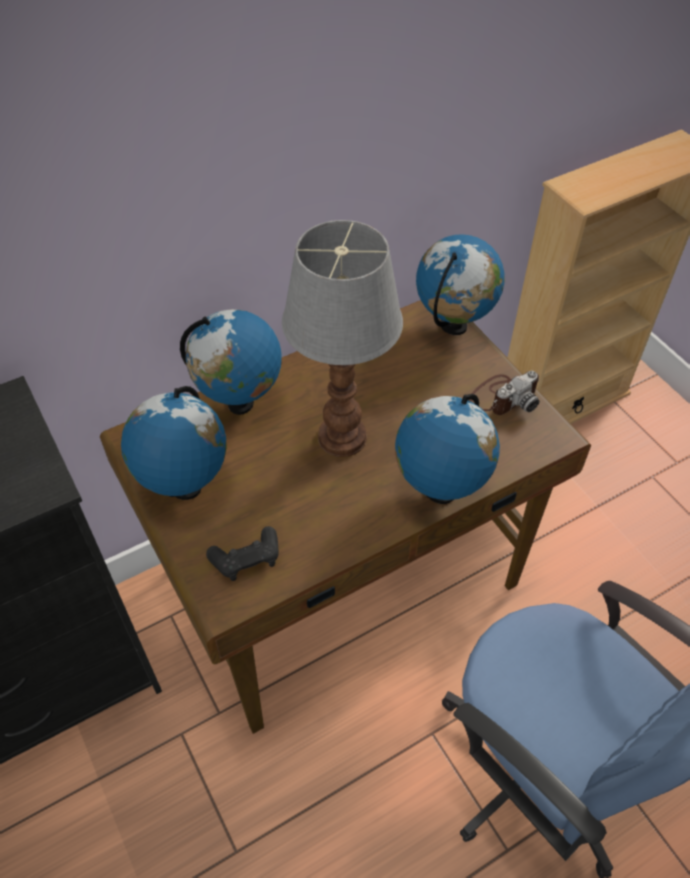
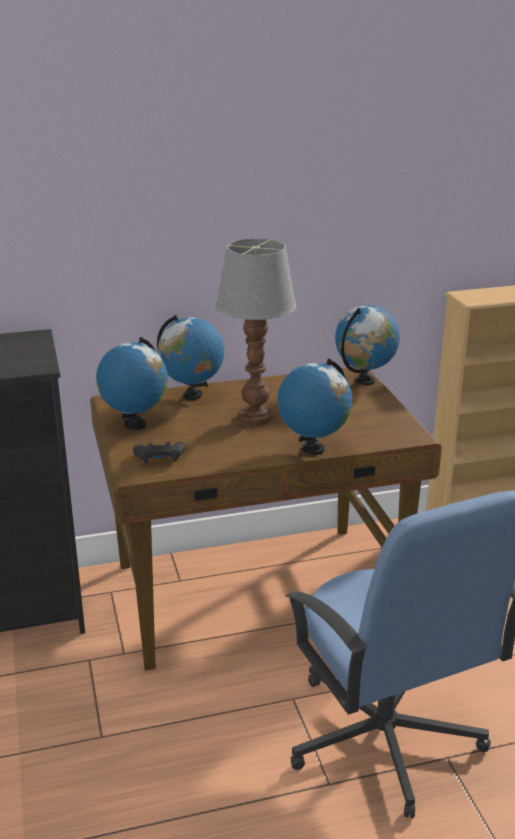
camera: 15 degrees right, 25 degrees down
camera [469,371,539,415] -> none

